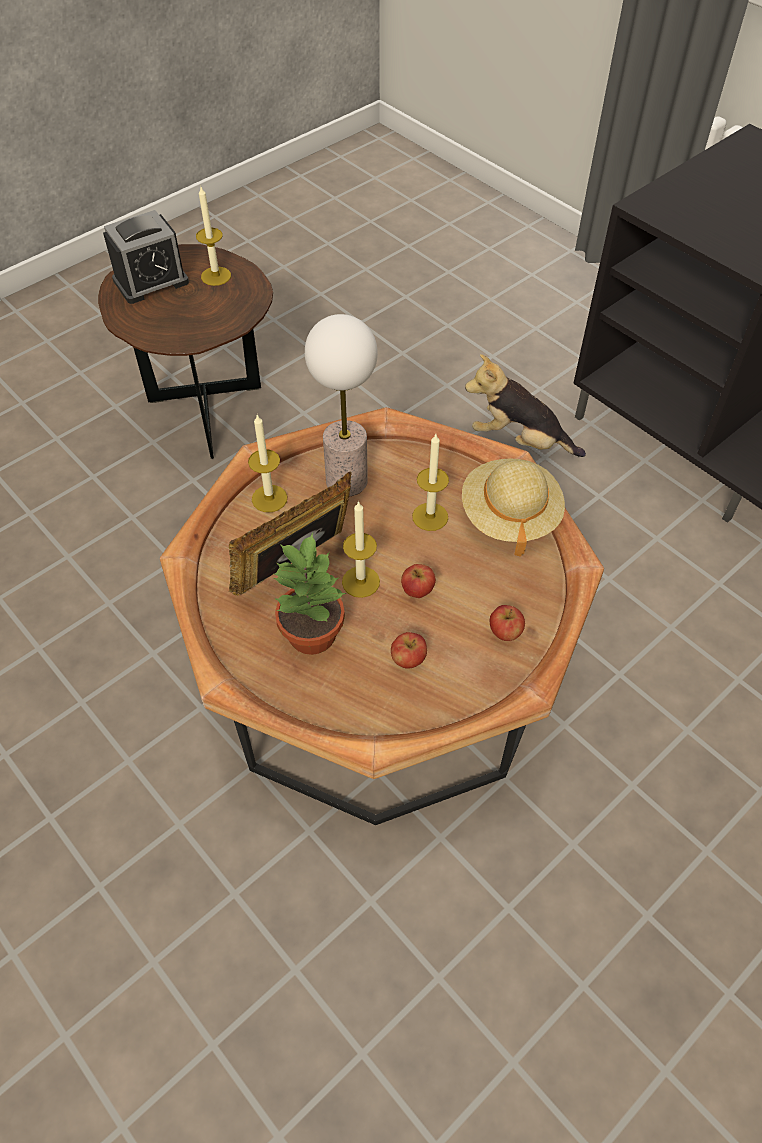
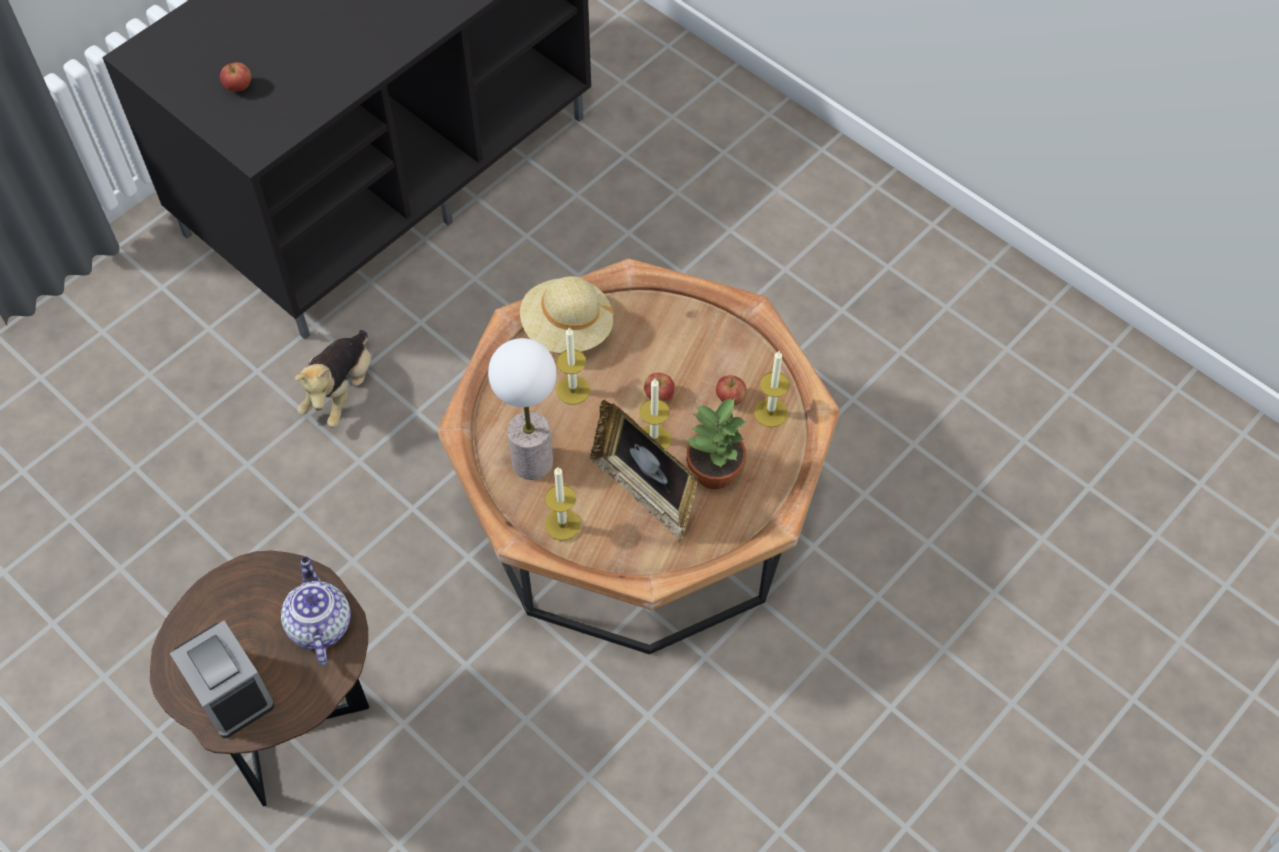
camera: 95 degrees left, 5 degrees up
candle [196,187,231,286] -> candle moved to [754,351,790,427]
apple [490,605,525,641] -> apple moved to [220,62,251,92]
none -> teapot [281,556,351,665]

